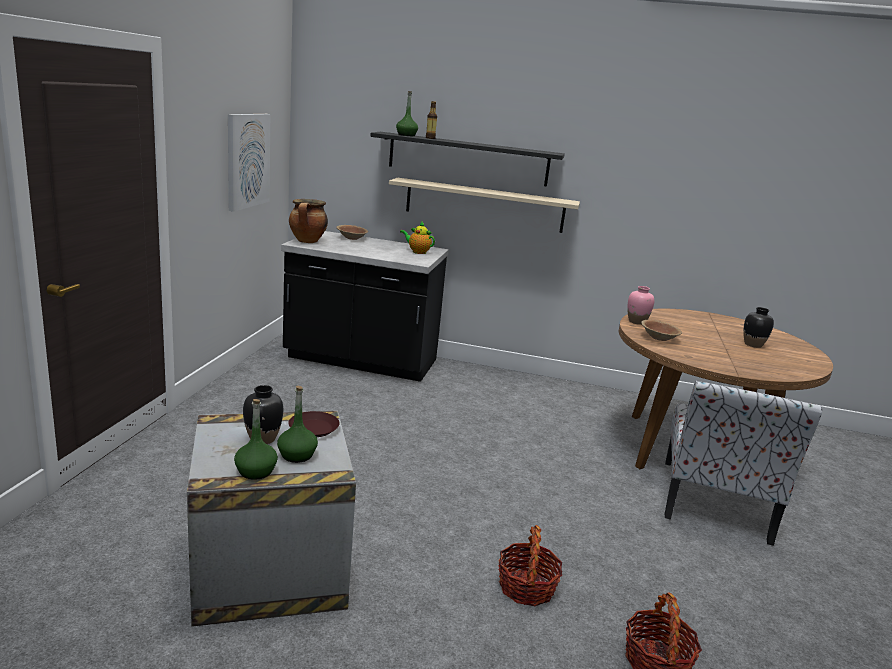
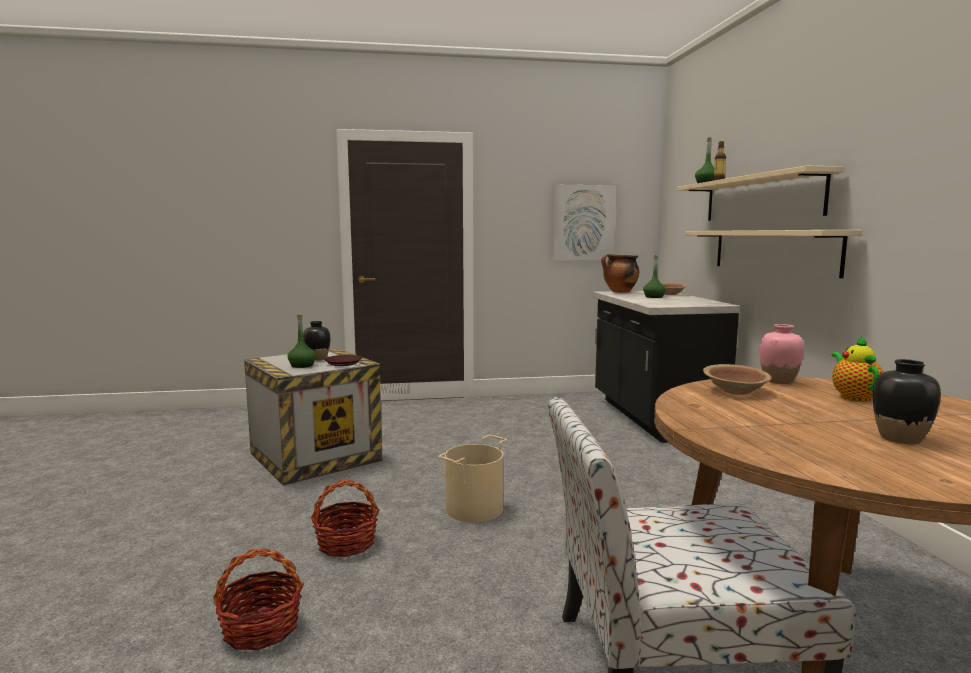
camera: 70 degrees right, 10 degrees down
green bottle [234,399,278,480] -> green bottle moved to [643,255,666,298]
black shelf [370,132,565,187] -> beige shelf [677,166,844,221]
teapot [400,222,435,254] -> teapot moved to [832,336,883,402]
none -> beige bucket [439,435,507,522]

